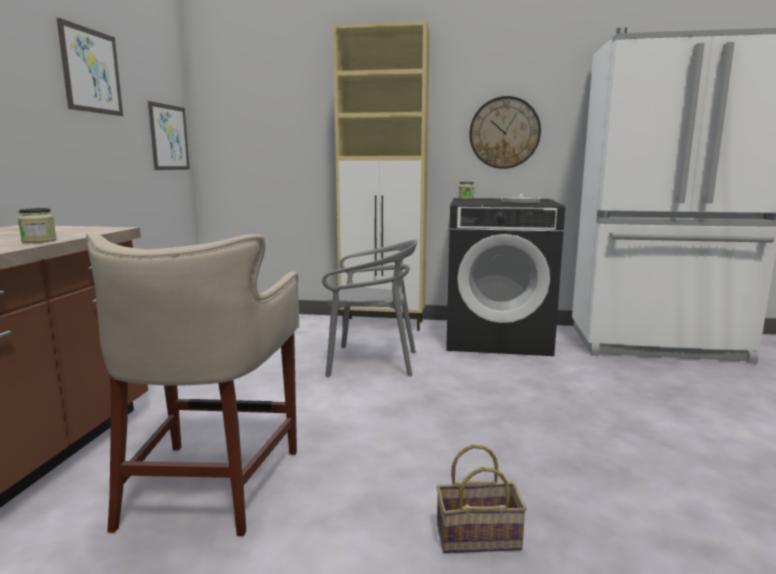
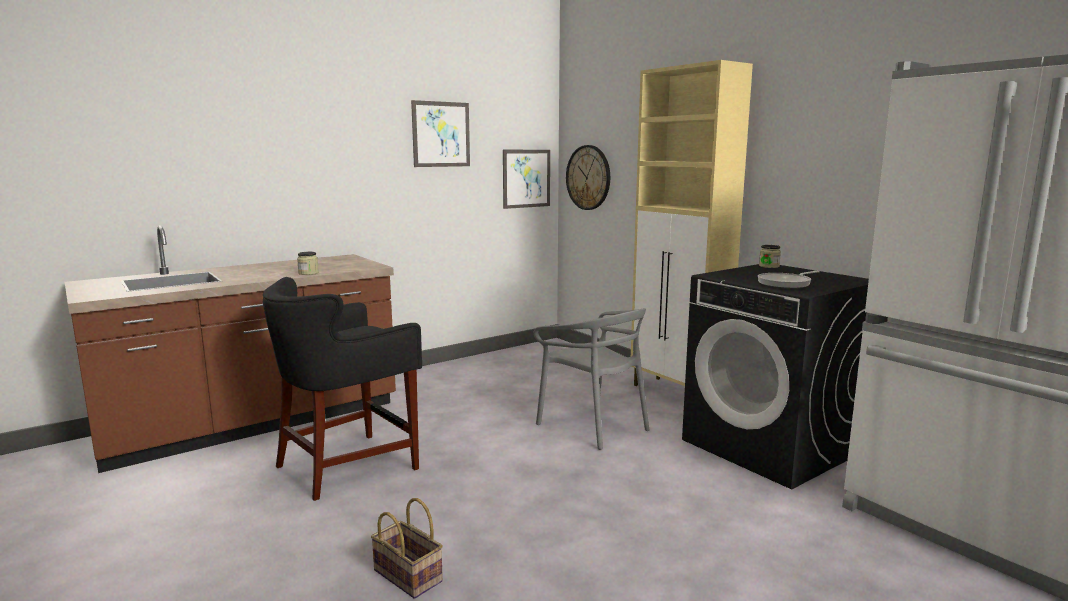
camera: 45 degrees right, 0 degrees up
beige stool [86,233,299,536] -> black stool [263,277,422,501]
wall clock [469,96,541,169] -> wall clock moved to [566,145,610,210]

